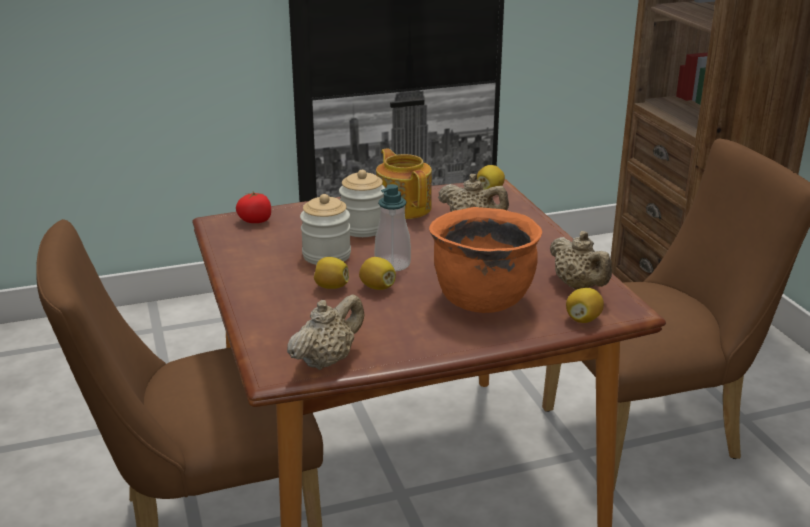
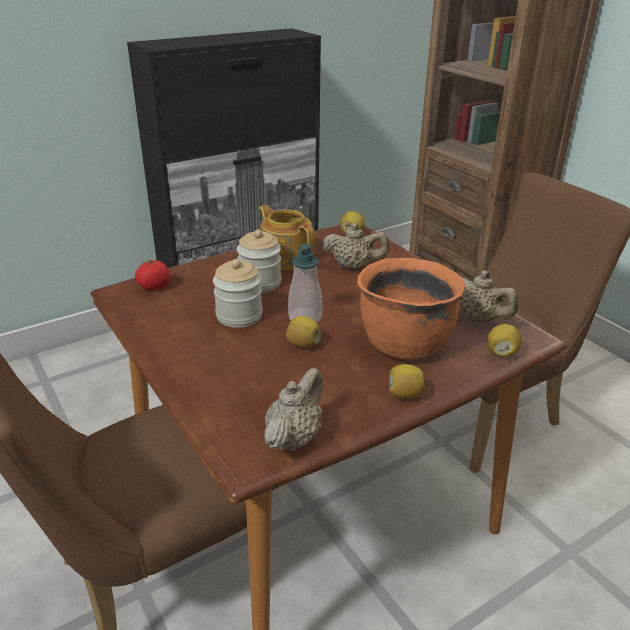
camera: 15 degrees left, 5 degrees up
lemon [314,257,349,289] -> lemon moved to [389,364,425,399]

